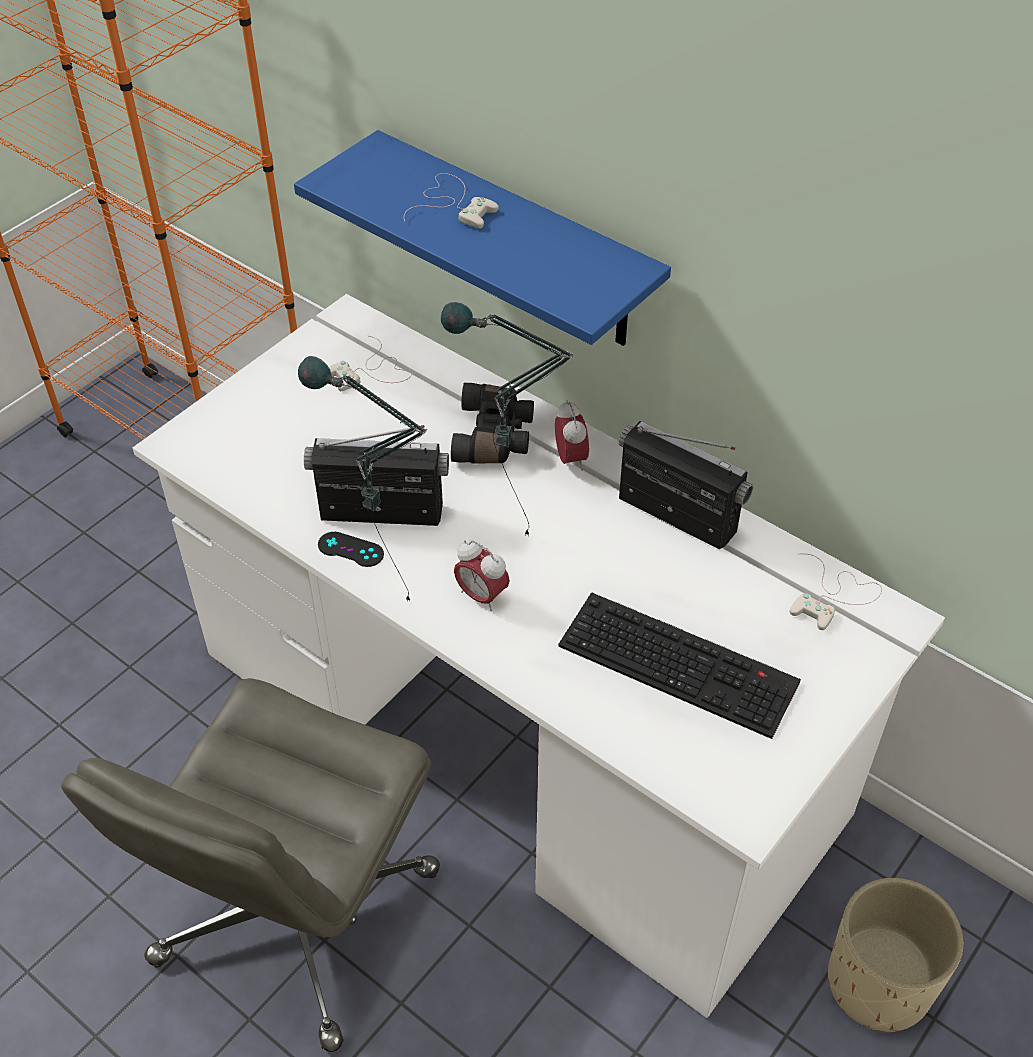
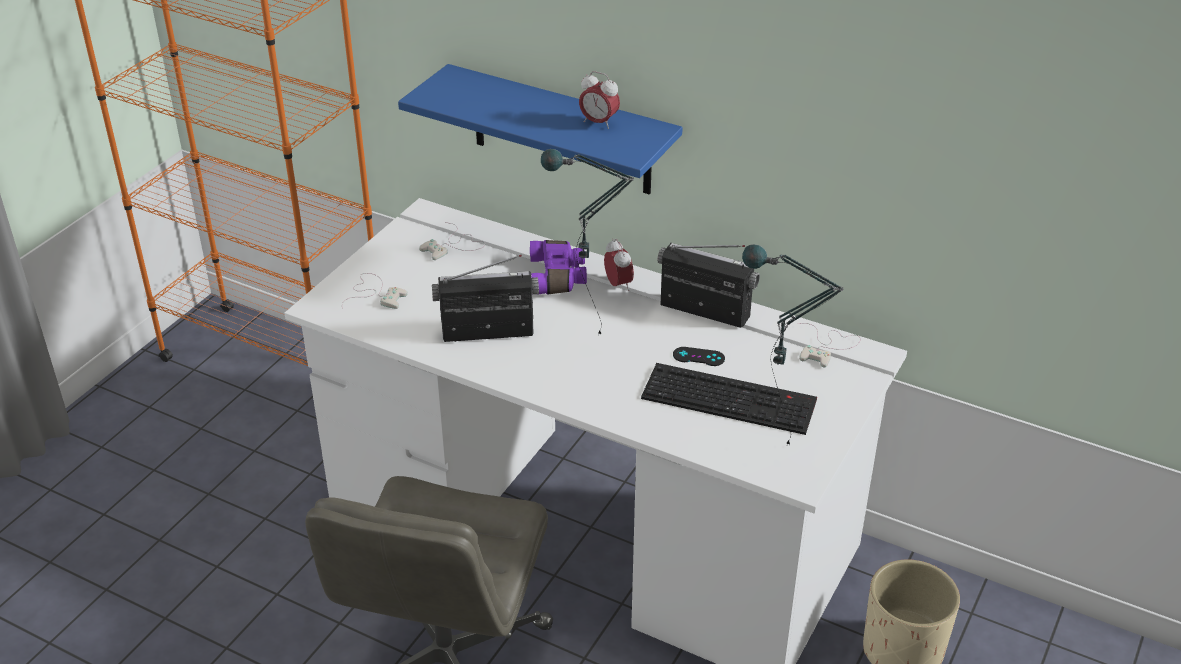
camera: 10 degrees left, 10 degrees down
table lamp [298,356,427,602] -> table lamp moved to [742,244,844,444]
black game controller [318,532,384,567] -> black game controller moved to [673,347,725,366]
white game controller [404,173,499,229] -> white game controller moved to [342,273,408,309]
black binoculars [451,383,534,464] -> purple binoculars [530,240,587,295]
alarm clock [454,540,510,611] -> alarm clock moved to [579,71,620,129]

